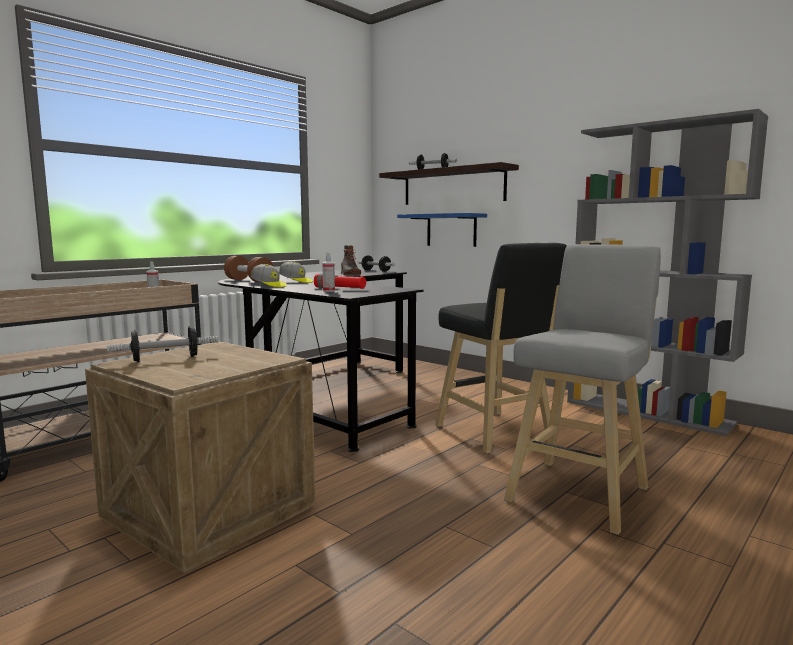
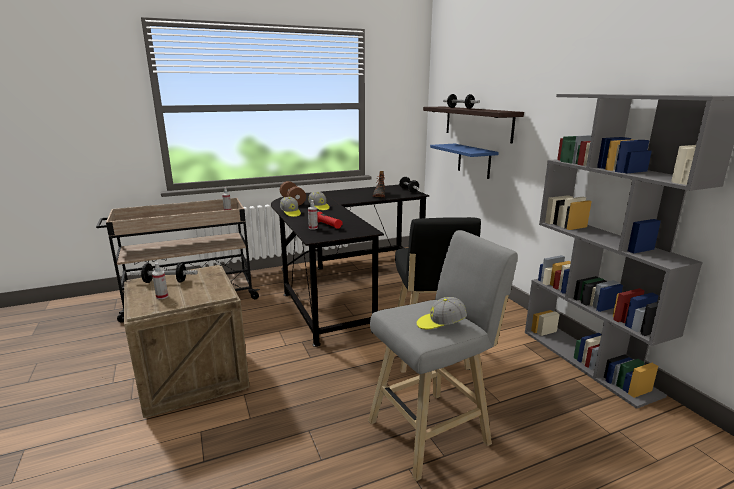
camera: 25 degrees right, 10 degrees up
none -> spray bottle [152,263,168,299]
none -> cap [417,297,467,329]

